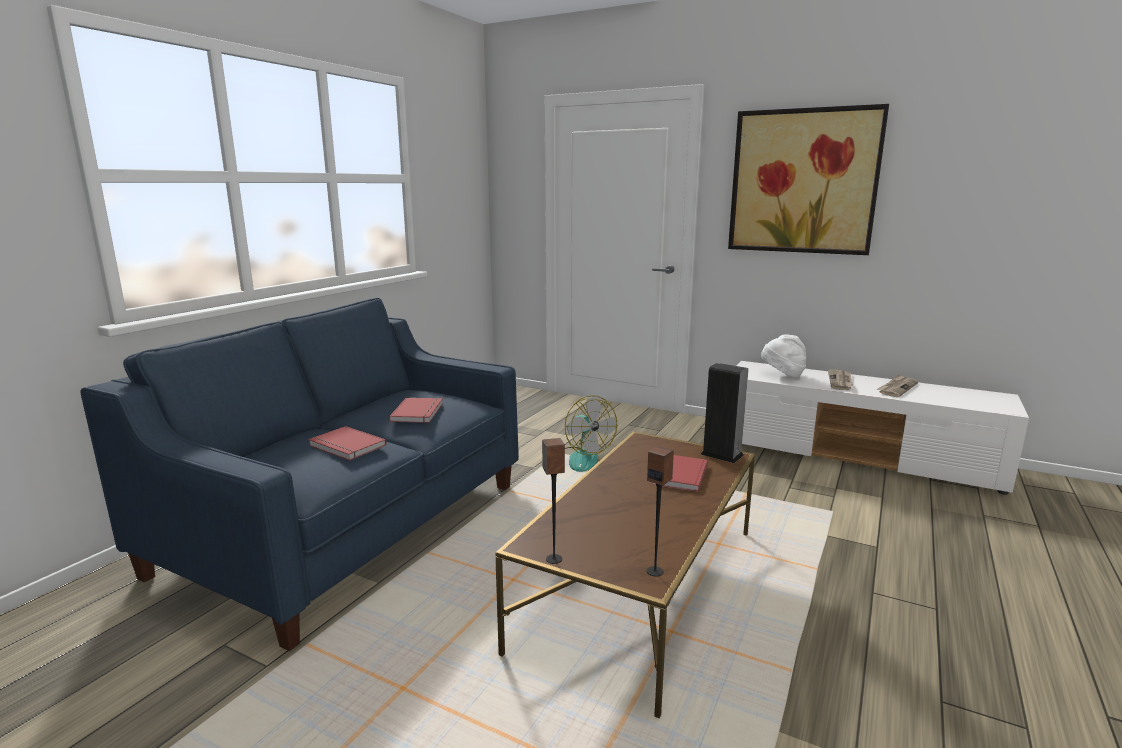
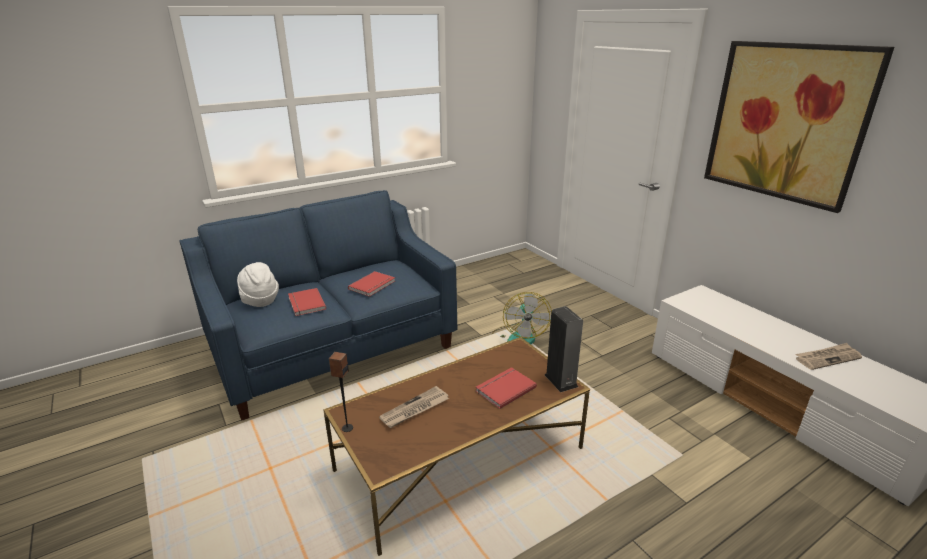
camera: 30 degrees right, 10 degrees up
speaker [647,446,674,577] -> none
white hat [761,334,806,378] -> white hat moved to [237,262,279,307]
newspaper [828,370,853,390] -> newspaper moved to [379,386,449,428]

